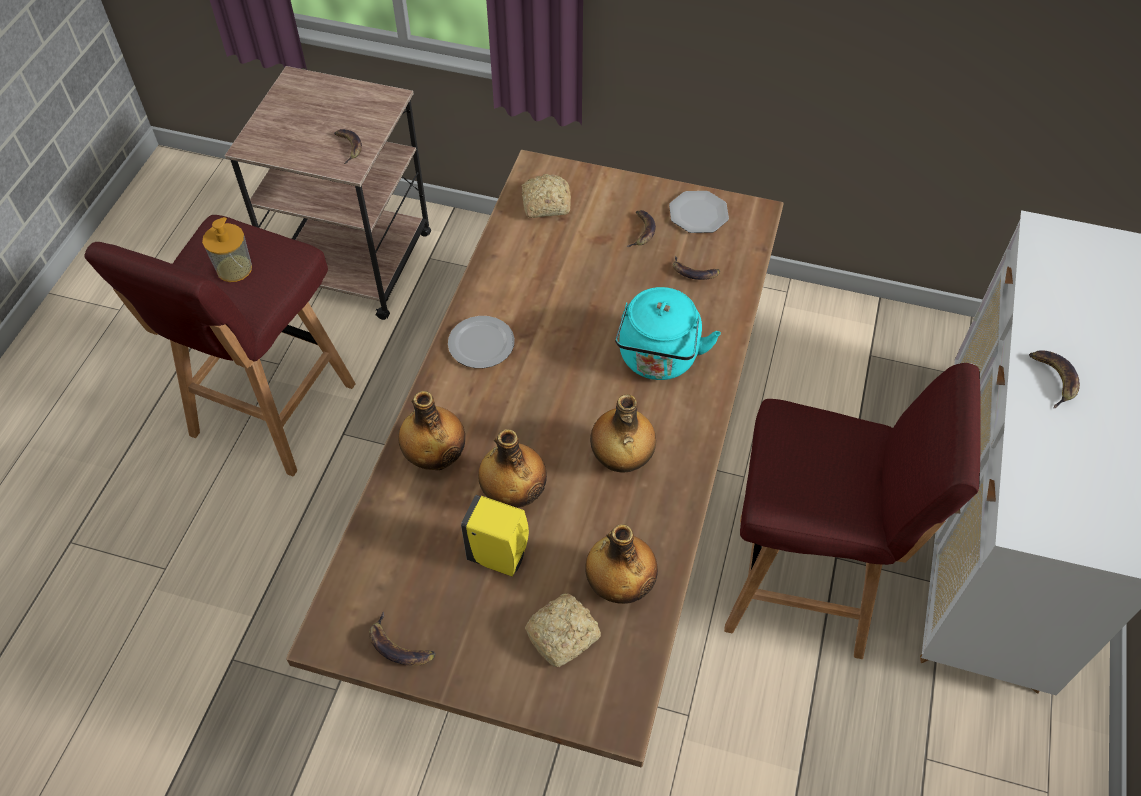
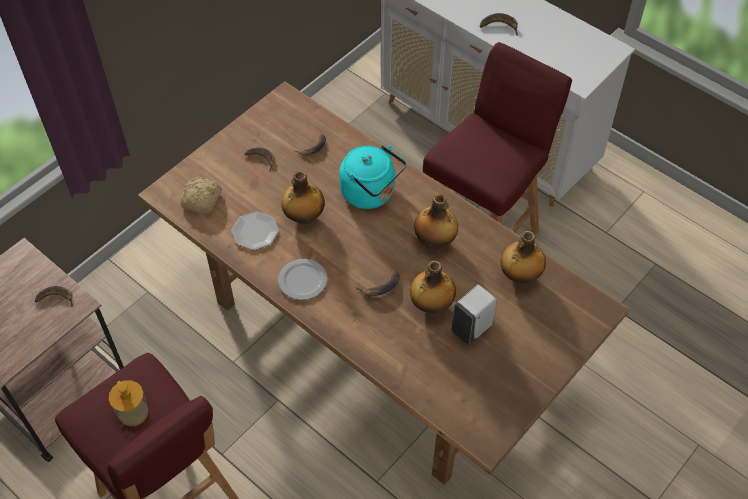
camera: 65 degrees left, 0 degrees up
banana [369,612,436,666] -> banana moved to [356,270,400,296]
bottle [398,391,465,470] -> bottle moved to [281,171,325,224]
yellow soap dispenser [461,495,529,576] -> white soap dispenser [452,285,496,345]
bread [525,593,601,667] -> none
plate [669,191,729,233] -> plate moved to [231,211,279,250]

